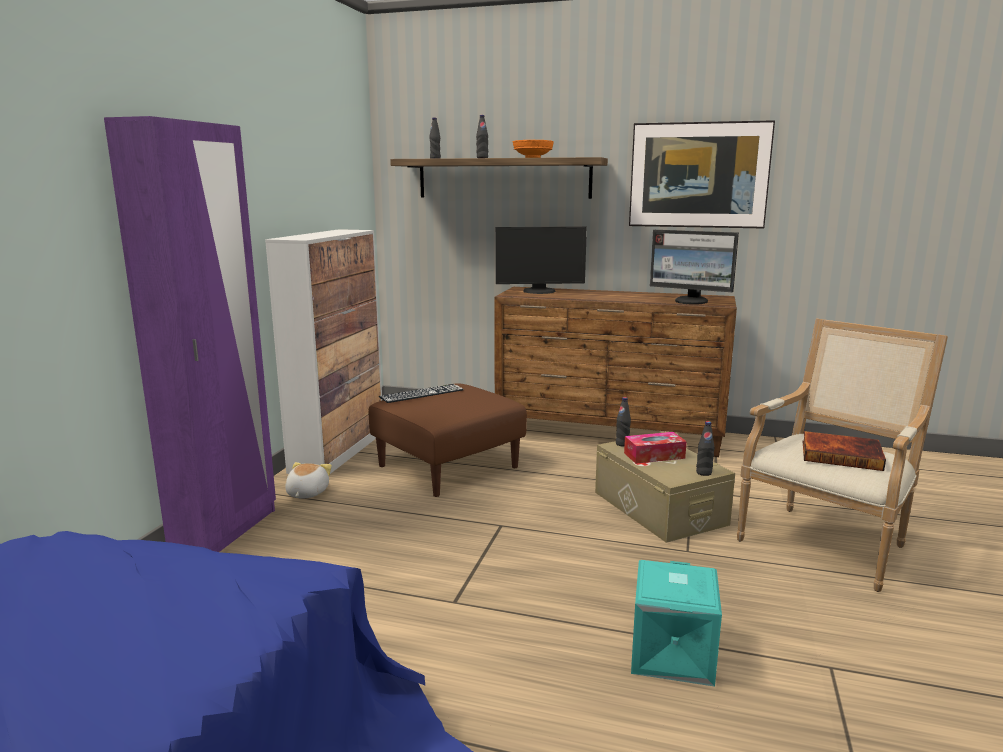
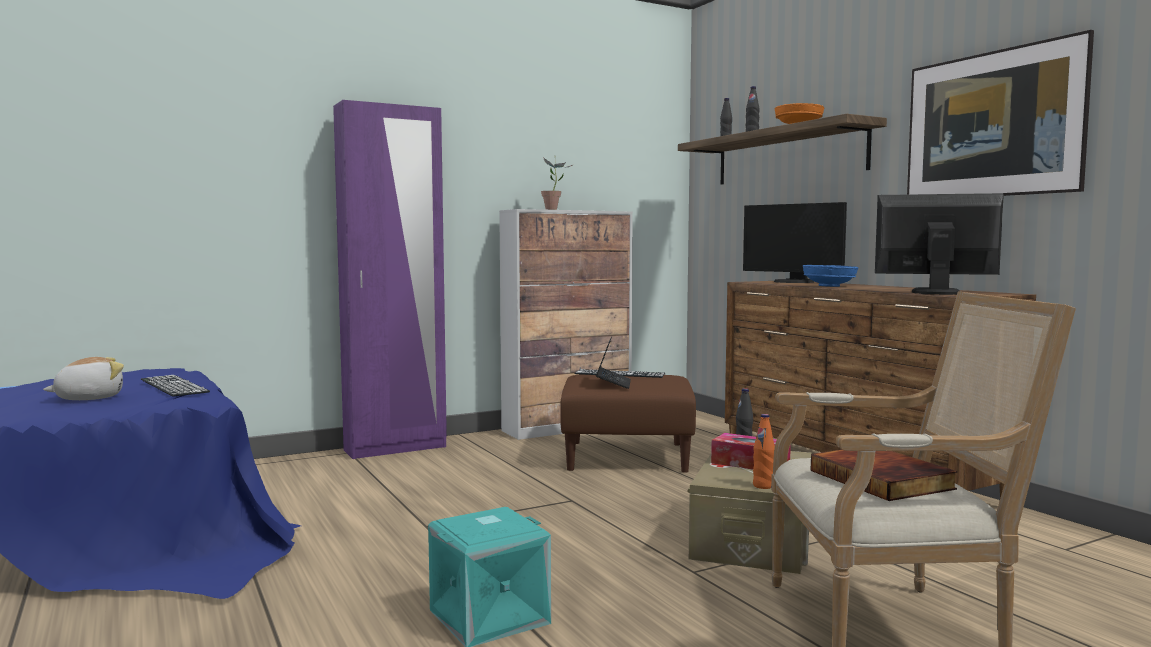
camera: 45 degrees right, 10 degrees down
plush toy [285,462,332,498] -> plush toy moved to [43,357,124,400]
monitor [650,230,739,305] -> monitor turned 120 degrees clockwise [875,193,1004,295]
black bottle [696,421,714,476] -> orange bottle [753,414,775,489]
none -> keyboard [141,375,210,397]
none -> potted plant [541,157,574,210]
none -> laptop [596,337,631,389]
none -> blue bowl [803,265,858,287]

